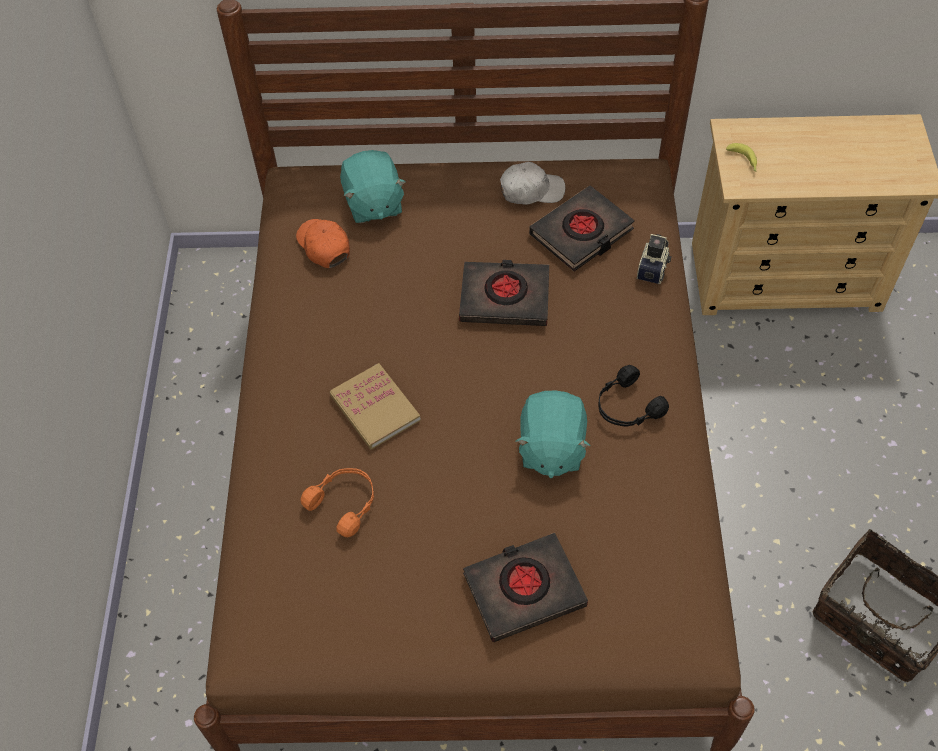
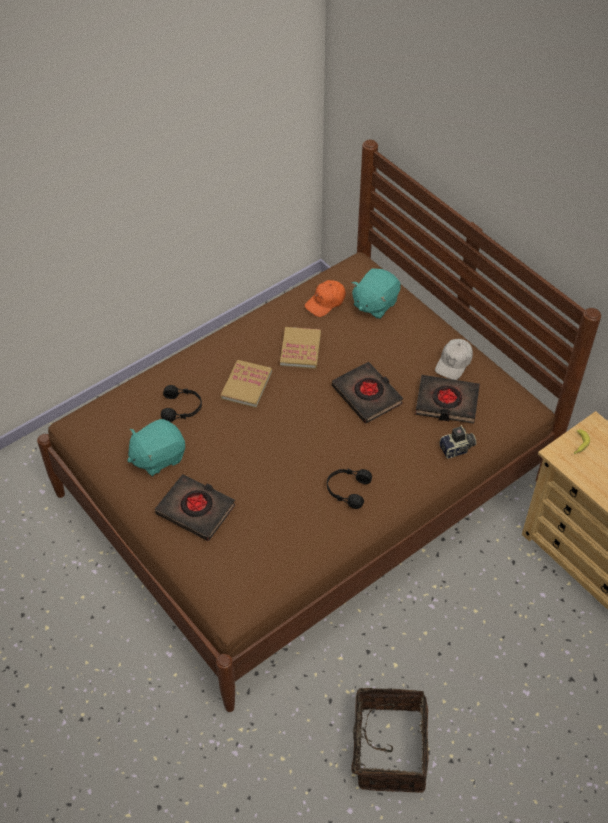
camera: 50 degrees right, 5 degrees down
orange cap [296,219,350,268] -> orange cap turned 150 degrees counterclockwise [304,280,346,317]
orange headphones [301,468,374,537] -> black headphones [161,385,202,422]
white cap [500,162,565,205] -> white cap turned 75 degrees clockwise [435,339,473,380]
turquoise plush toy [516,391,591,478] -> turquoise plush toy moved to [127,419,185,476]
none -> book [280,327,321,369]

